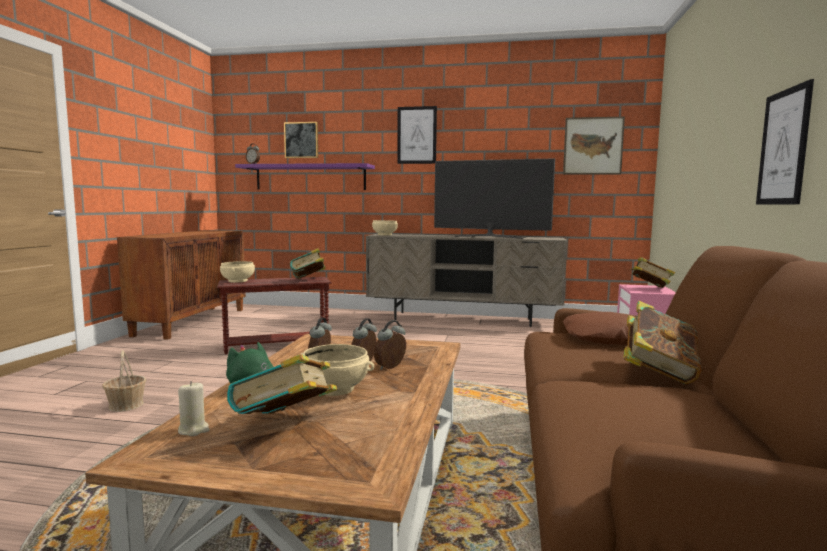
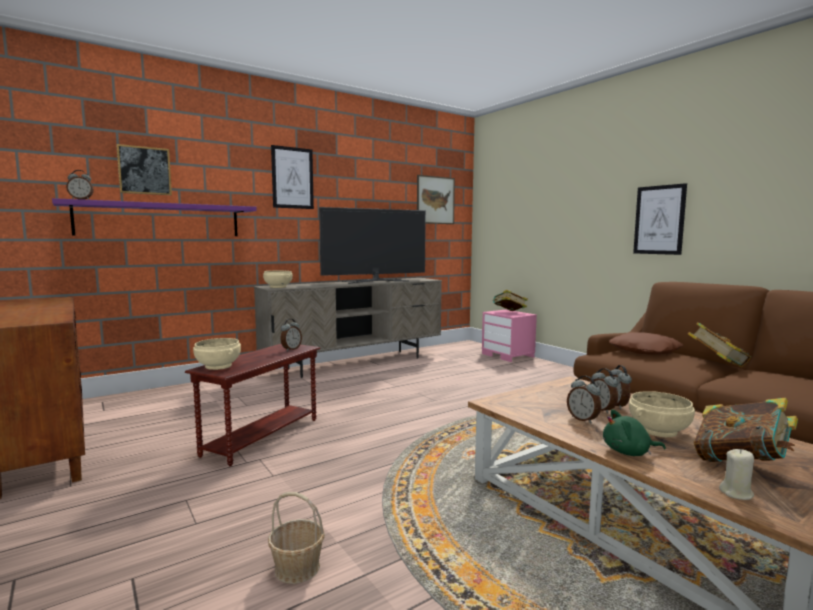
camera: 45 degrees left, 0 degrees up
book [290,248,326,279] -> alarm clock [281,319,302,351]

